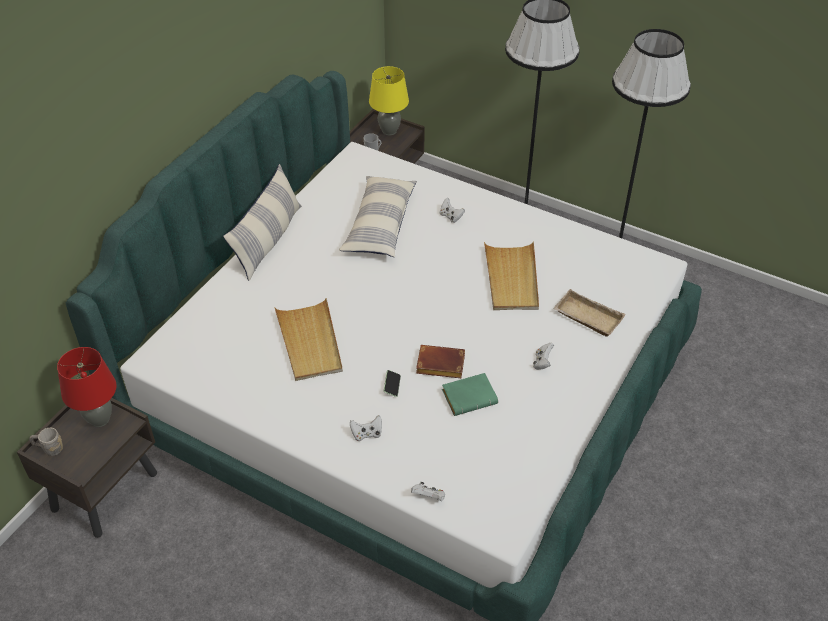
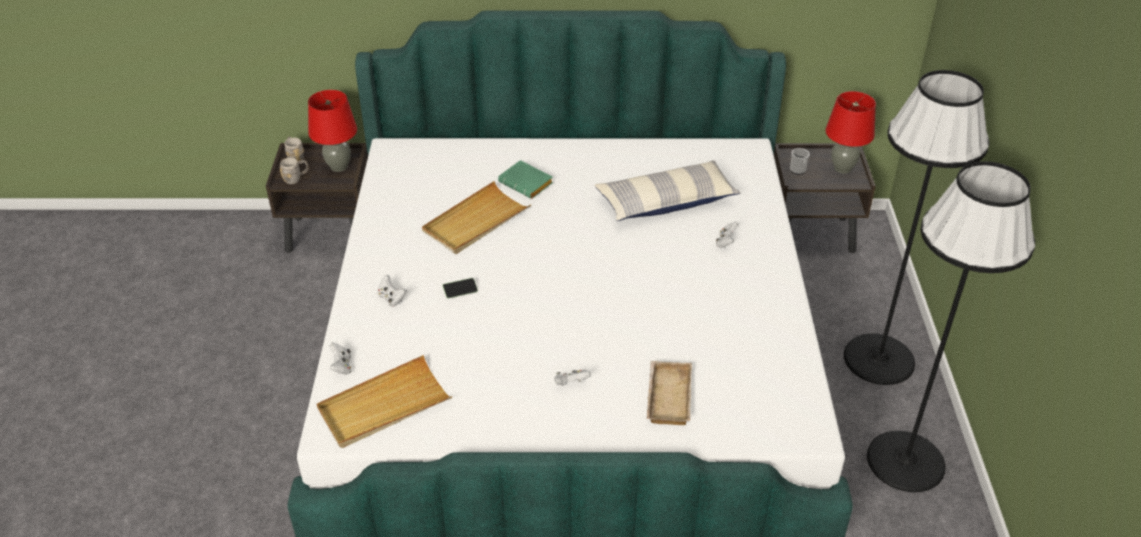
camera: 60 degrees right, 5 degrees down
pillow [223,164,301,281] -> none
yellow table lamp [369,66,409,136] -> red table lamp [826,91,876,173]
brown book [416,345,465,378] -> none
green book [442,373,498,416] -> green book moved to [498,160,553,199]
beige tray [484,242,539,310] -> beige tray moved to [317,355,452,448]
none -> grey mug [280,158,309,184]

